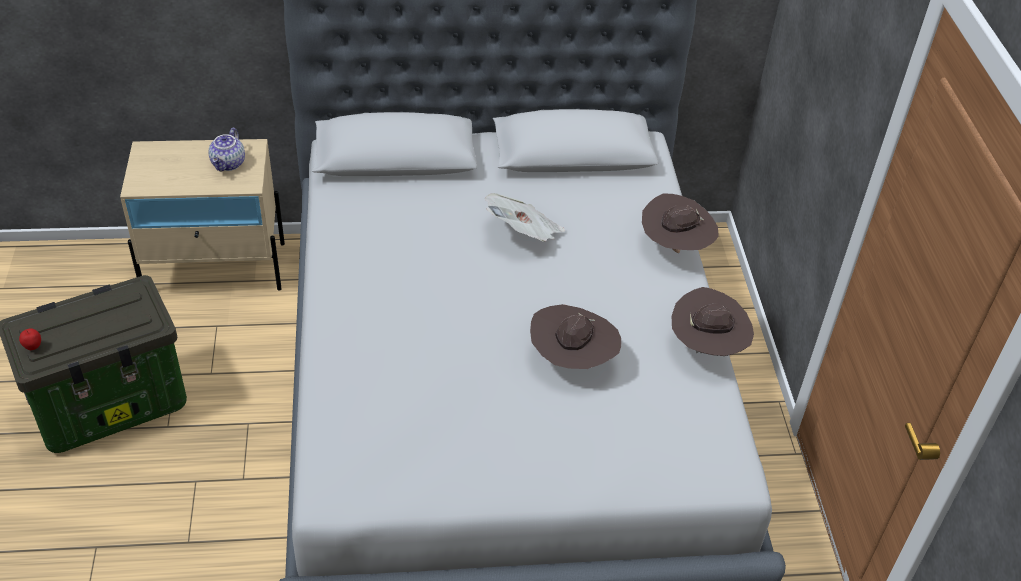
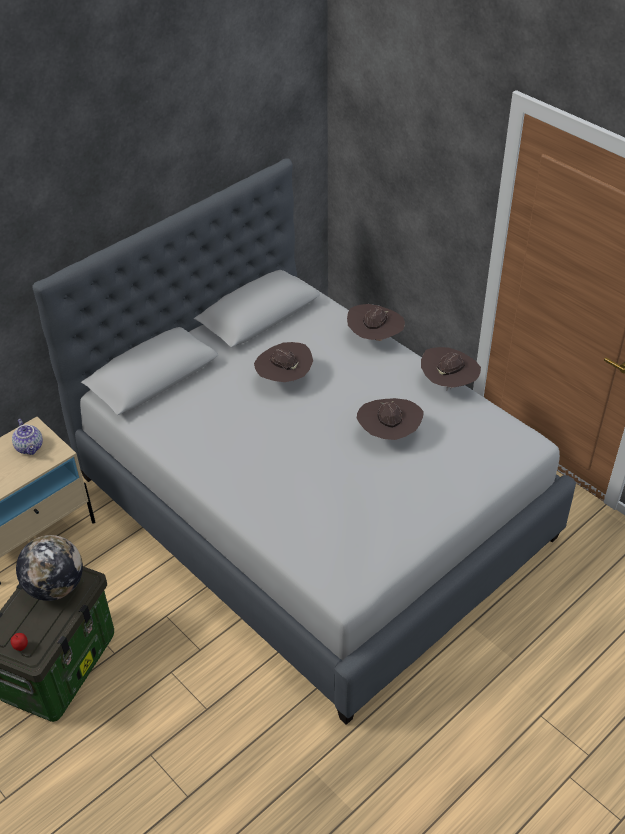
camera: 35 degrees left, 0 degrees up
newspaper [485,193,565,242] -> brown hat [254,342,313,382]
none -> globe [16,535,83,601]

